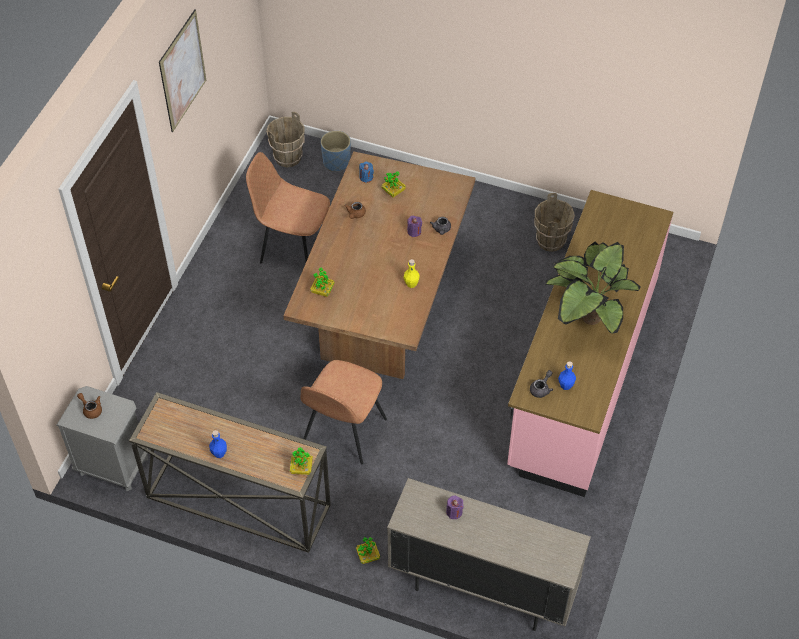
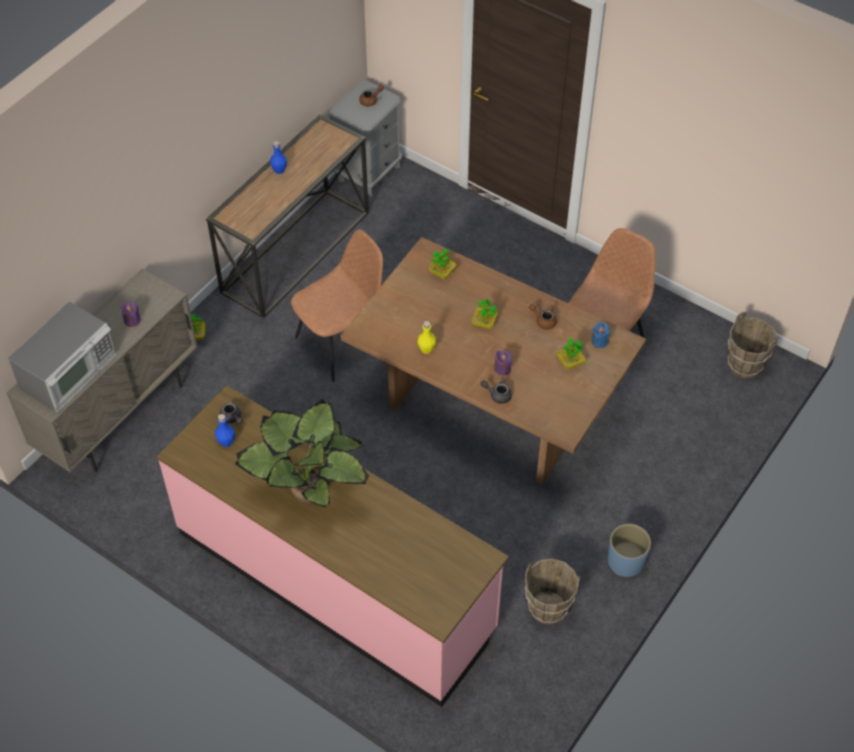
camera: 105 degrees right, 0 degrees up
picture [159,9,206,132] -> none
potted plant [290,447,313,475] -> potted plant moved to [472,298,498,329]
brown chair [300,360,387,465] -> brown chair turned 105 degrees clockwise [291,229,383,382]
blue planter [321,131,351,171] -> blue planter moved to [608,524,651,577]
none -> microwave [8,302,116,412]

